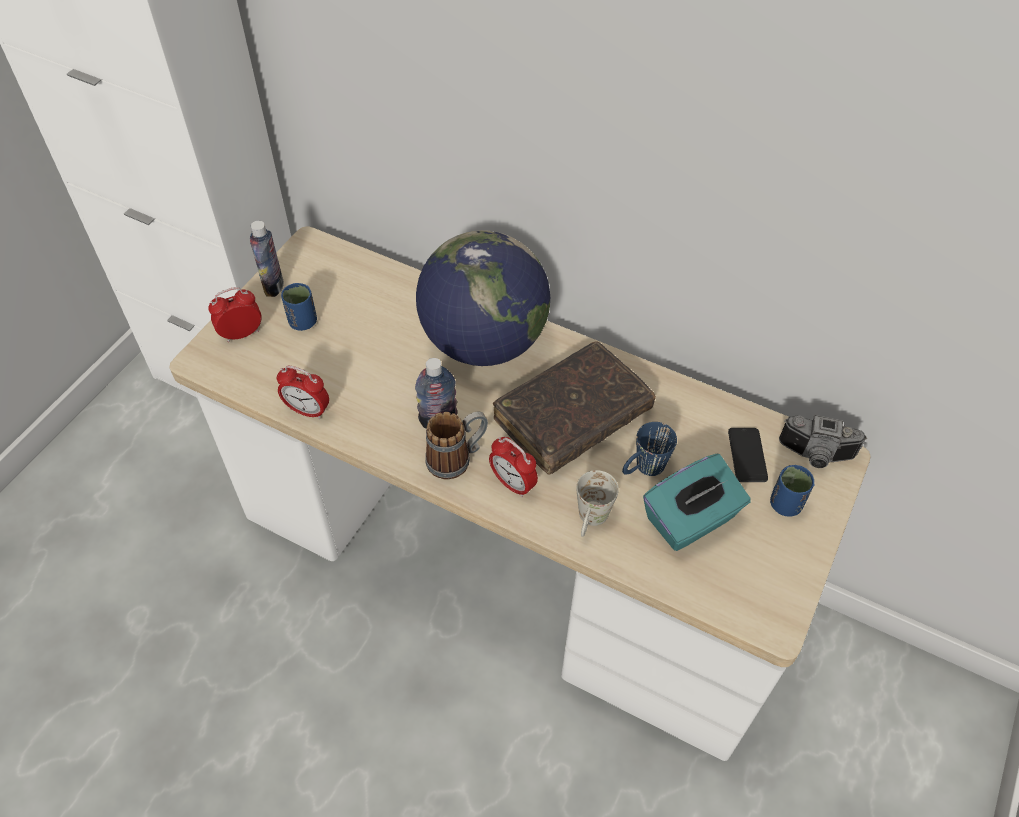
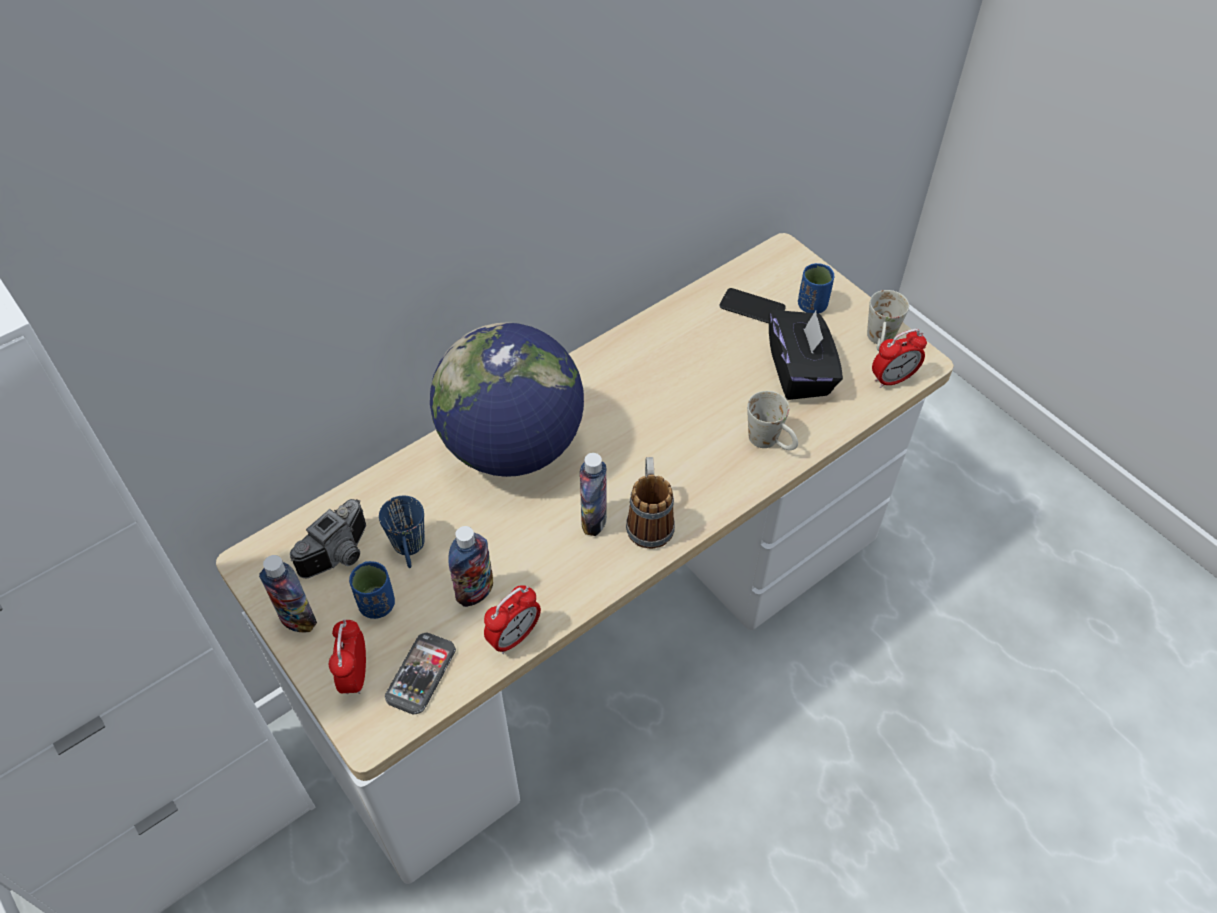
camera: 65 degrees left, 0 degrees up
alarm clock [489,437,538,497] -> alarm clock moved to [872,329,927,388]
brown book [493,342,656,474] -> none
blue mug [622,422,677,476] -> blue mug moved to [379,496,424,568]
turquoise tissue box [643,454,751,551] -> black tissue box [769,310,843,400]
camera [779,415,867,468] -> camera moved to [290,499,366,578]
none -> phone [385,633,456,715]
none -> bottle [448,526,493,607]
none -> white mug [867,290,909,351]

